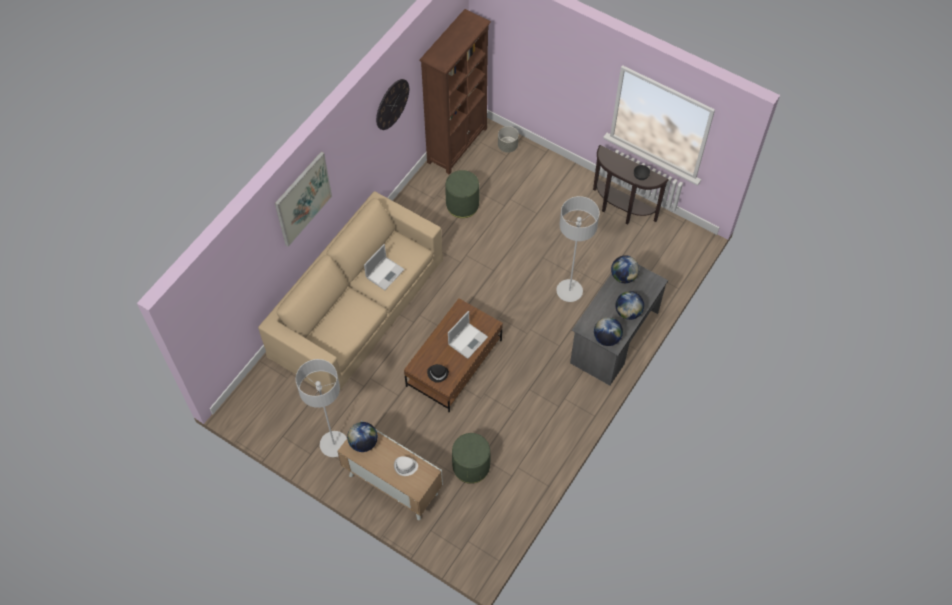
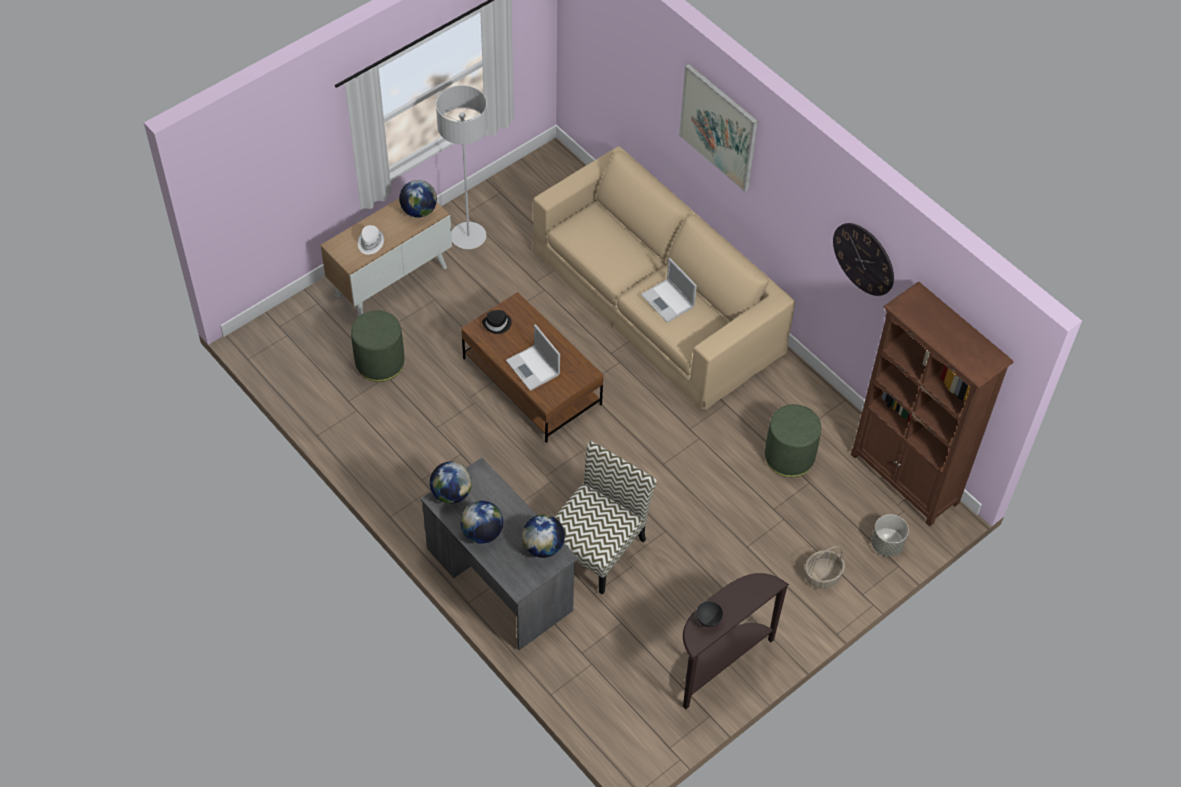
camera: 105 degrees right, 5 degrees down
grey floor lamp [556,196,600,302] -> chair [554,441,657,595]
none -> basket [805,546,845,589]

